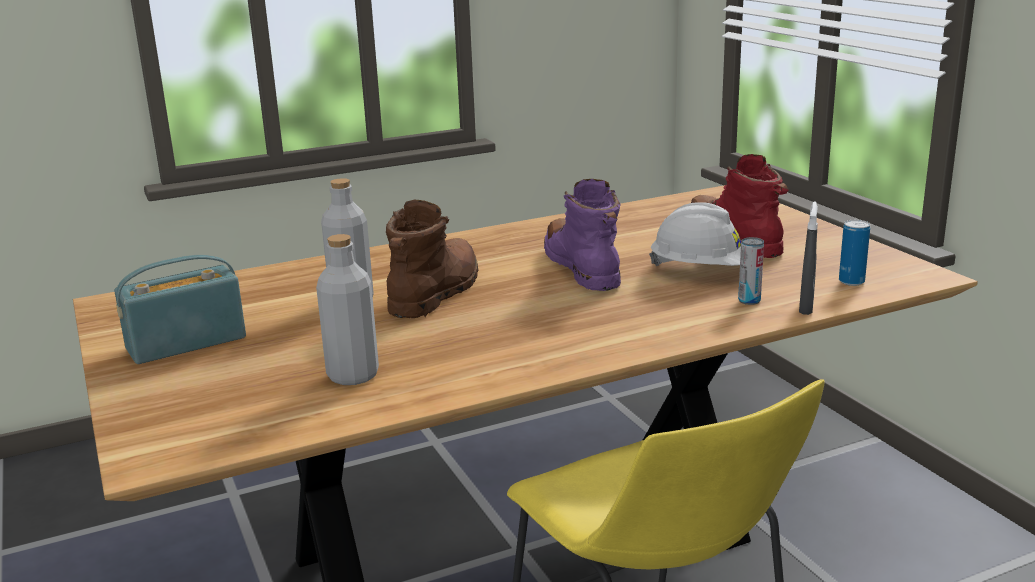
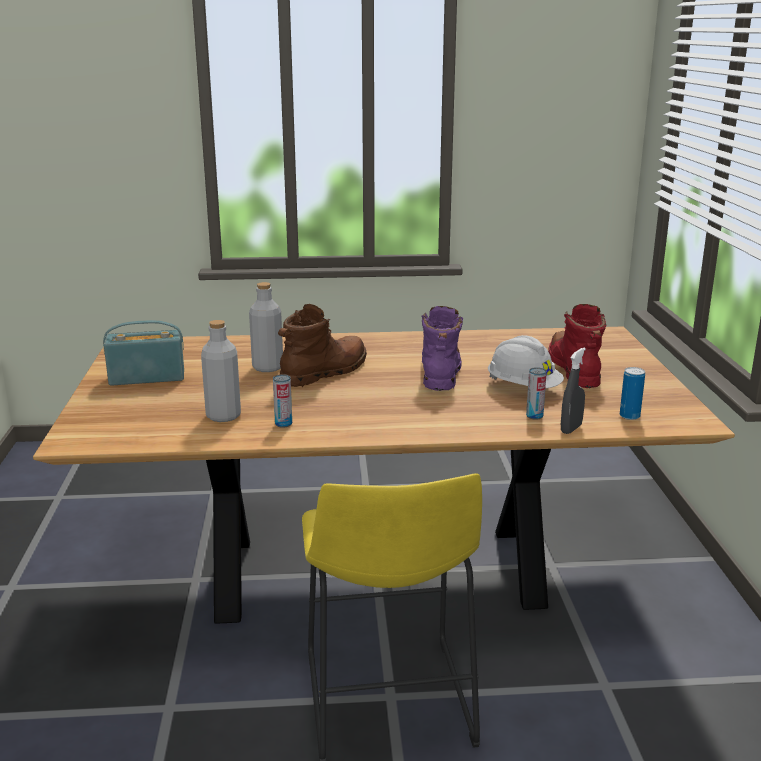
camera: 20 degrees right, 0 degrees up
none -> can [273,374,292,428]

